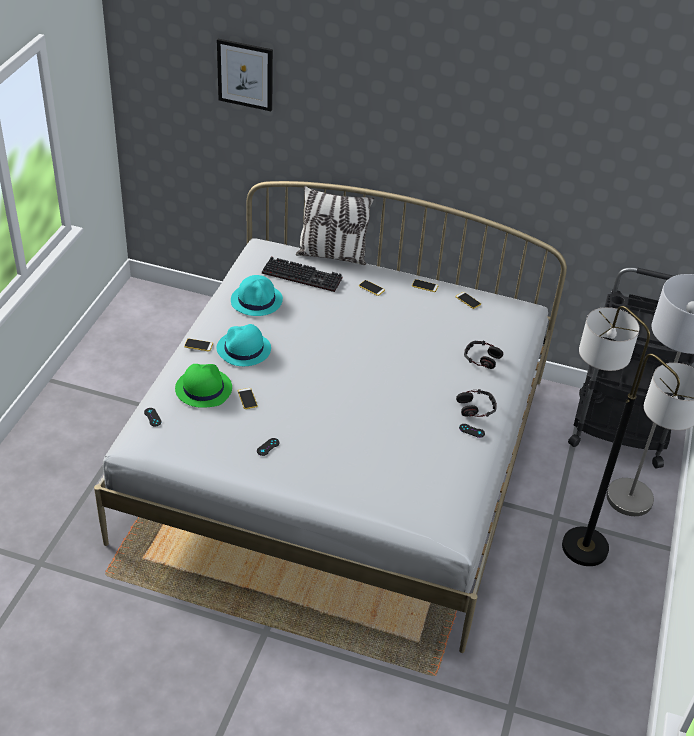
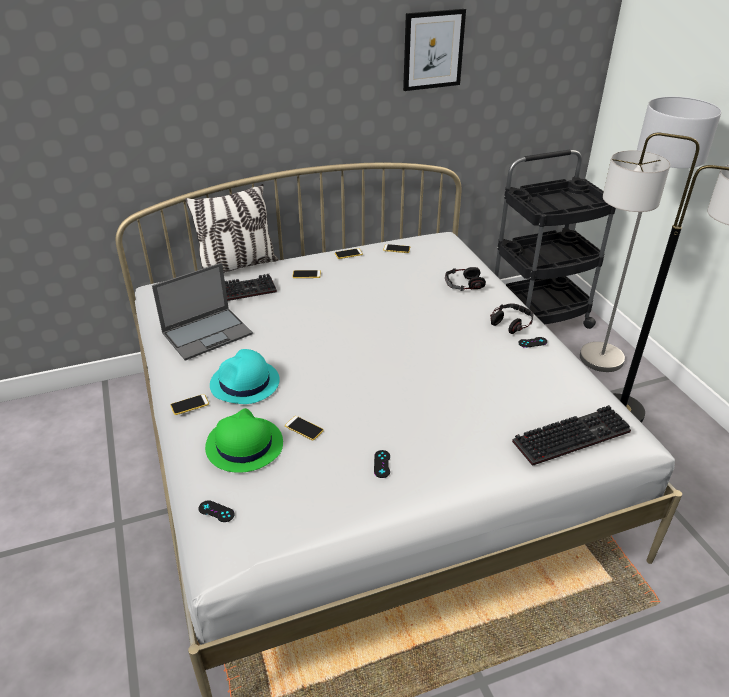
camera: 35 degrees left, 5 degrees down
picture [217,39,273,111] -> picture moved to [403,9,466,91]
turquoise hat [231,275,283,316] -> laptop [152,263,253,360]
none -> keyboard [512,405,631,466]

